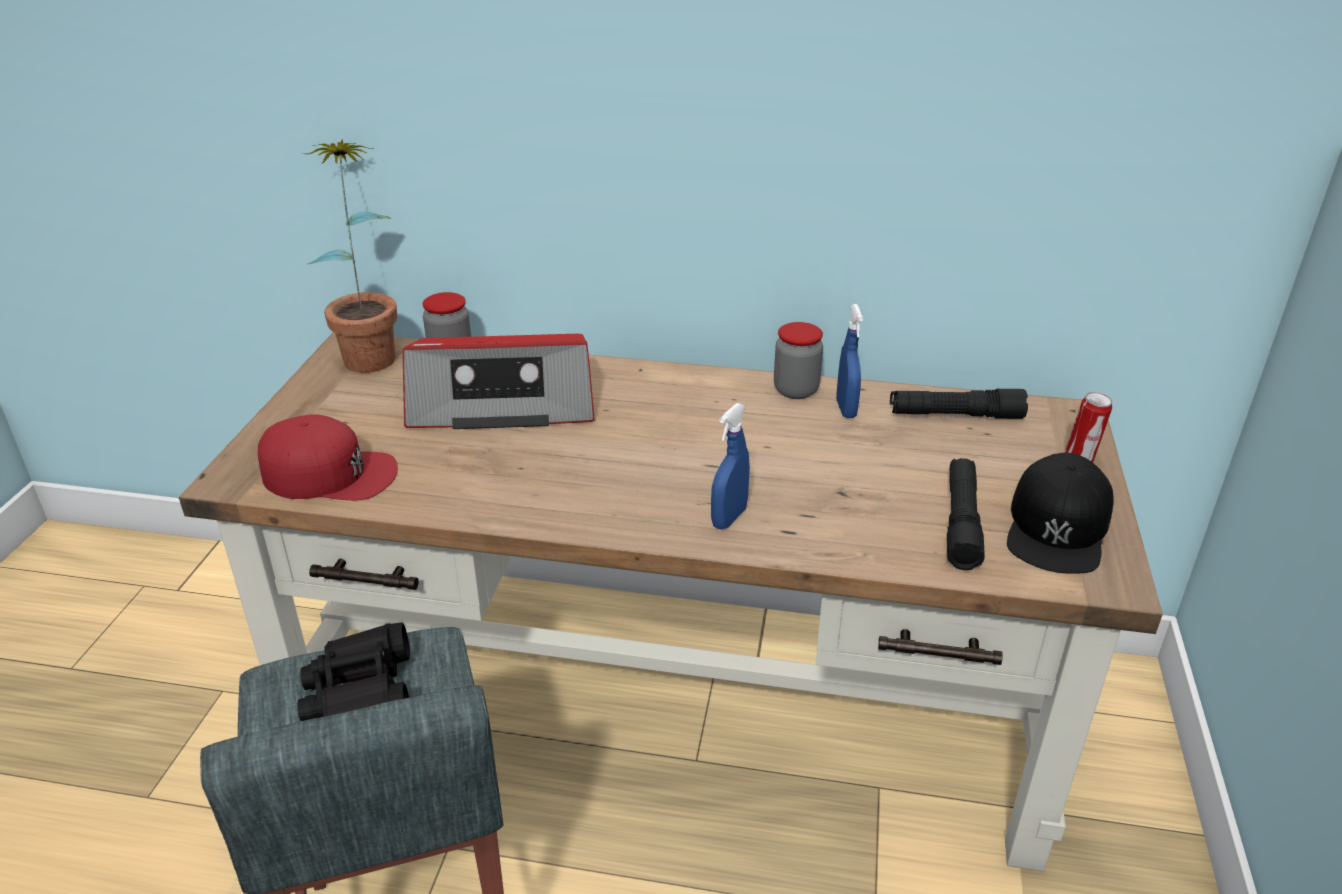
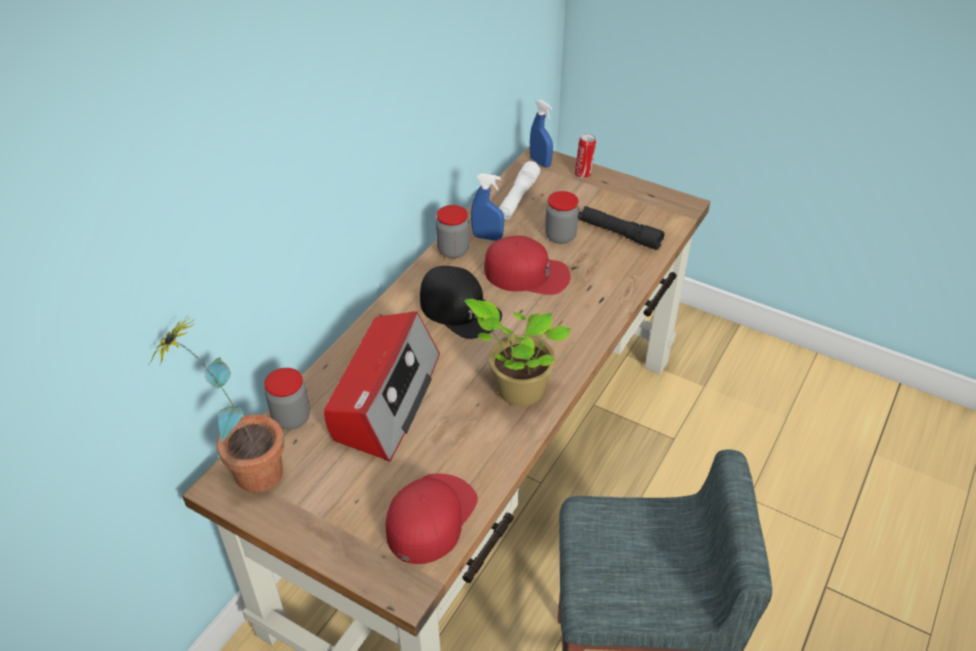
camera: 70 degrees left, 10 degrees up
black binoculars [297,622,410,721] -> none
blue spray bottle [711,403,750,529] -> blue spray bottle moved to [530,99,553,168]
black flashlight [890,389,1028,419] -> white flashlight [499,161,541,220]
black cap [1007,453,1114,574] -> black cap moved to [420,266,502,339]
none -> potted plant [464,299,571,406]
none -> red cap [484,235,571,295]
none -> jar [545,191,579,244]

